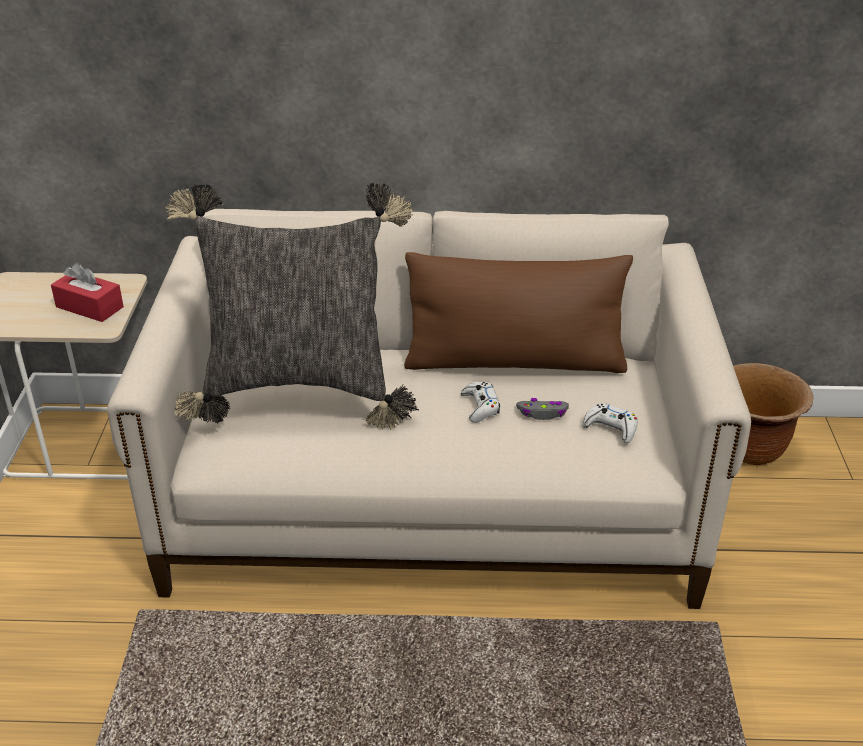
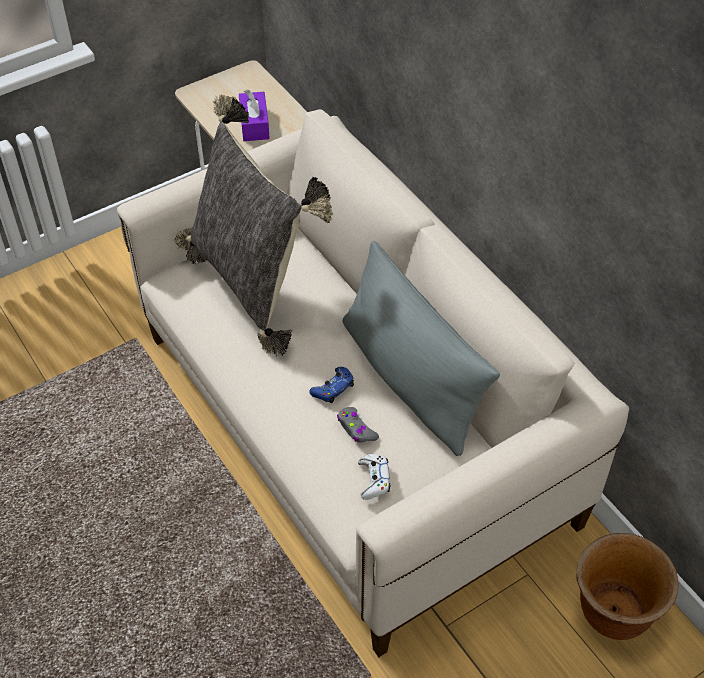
camera: 55 degrees right, 15 degrees up
red tissue box [51,263,124,322] -> purple tissue box [239,90,270,141]
brown pillow [404,252,633,373] -> grey pillow [342,241,500,456]
white game controller [461,382,500,423] -> blue game controller [309,367,354,403]

